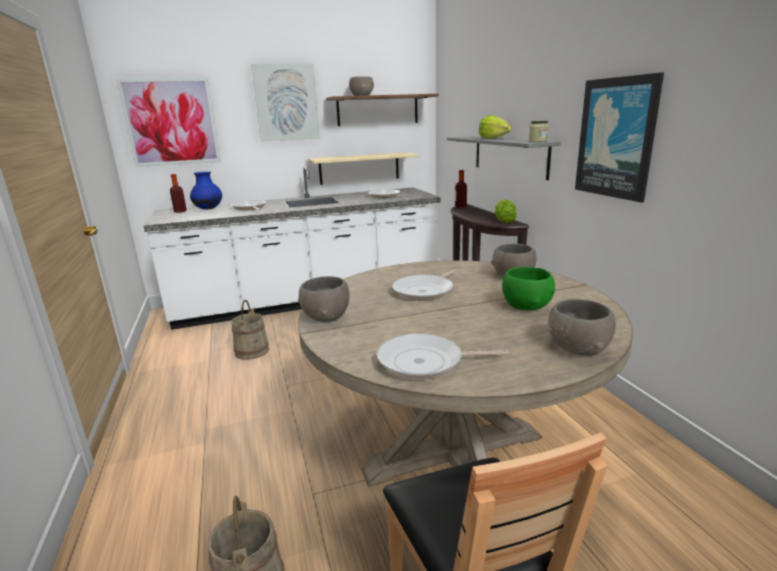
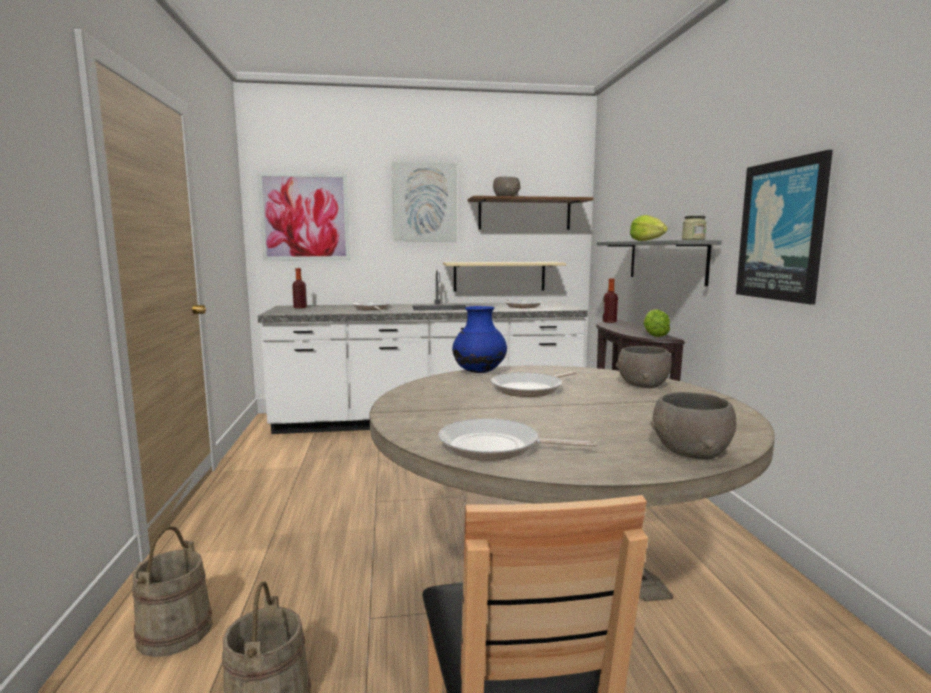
camera: 10 degrees right, 10 degrees down
blue vase [190,172,222,209] -> blue vase moved to [452,306,507,373]
beige bucket [231,300,269,360] -> beige bucket moved to [132,526,213,657]
grey bowl [298,276,350,322] -> none
green bowl [502,267,555,310] -> none

